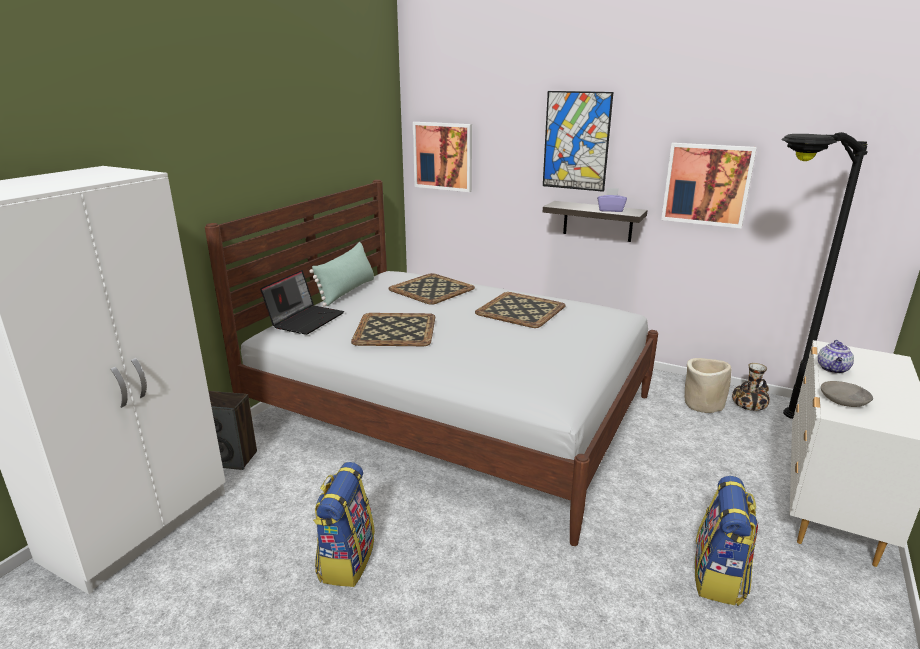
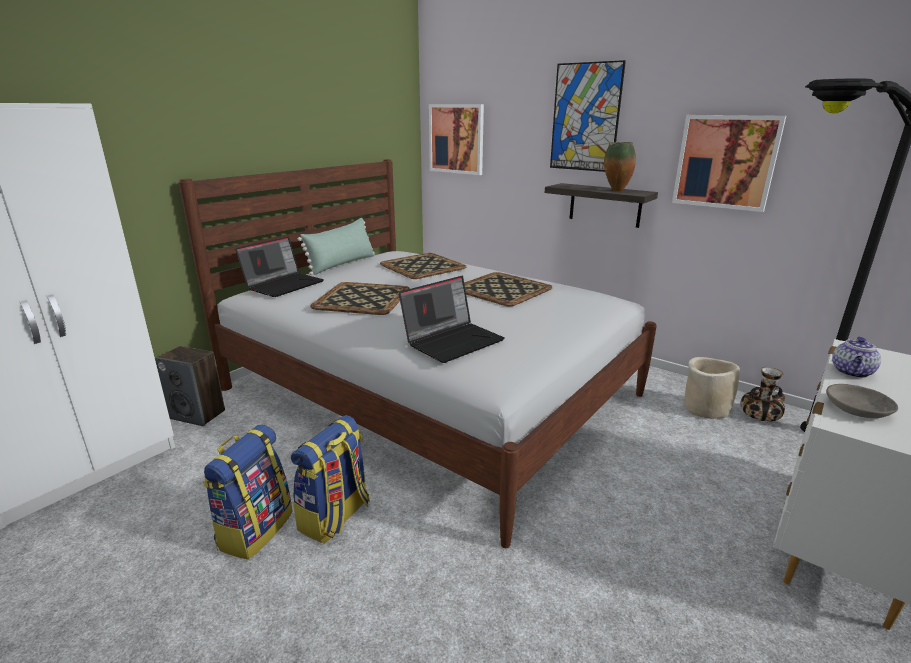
camera: 10 degrees right, 0 degrees up
purple tissue box [597,188,627,212] -> vase [604,142,636,191]
backpack [695,476,758,606] -> backpack moved to [291,415,370,544]
none -> laptop [399,276,505,363]

